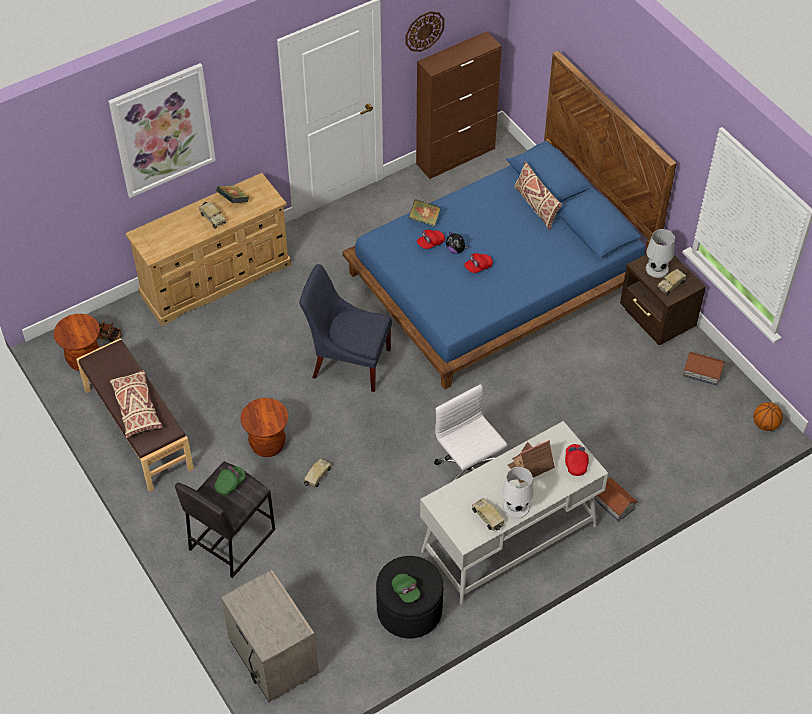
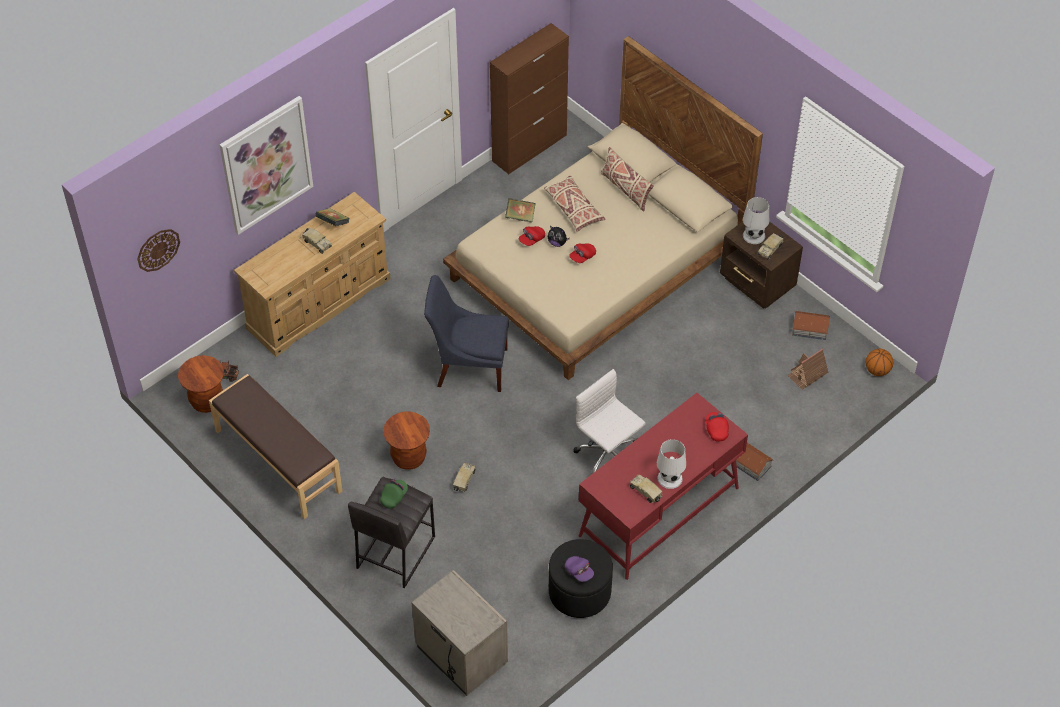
camera: 10 degrees left, 0 degrees up
beige pillow [110,370,163,438] -> beige pillow moved to [544,176,605,232]
blue bed [343,51,677,389] -> beige bed [443,36,763,380]
green cap [392,574,420,602] -> purple cap [565,556,594,582]
wall clock [406,11,445,52] -> wall clock moved to [137,229,180,272]
white desk [420,421,608,605] -> red desk [579,393,748,580]
toy house [508,440,555,483] -> toy house moved to [788,348,829,390]

